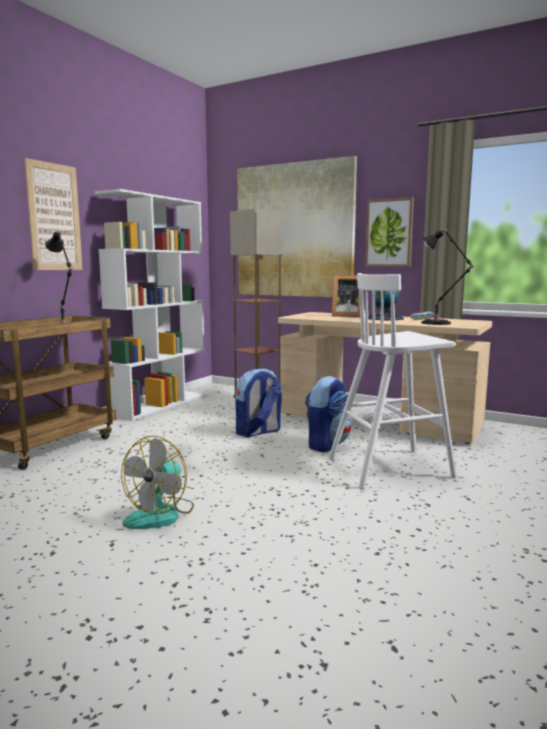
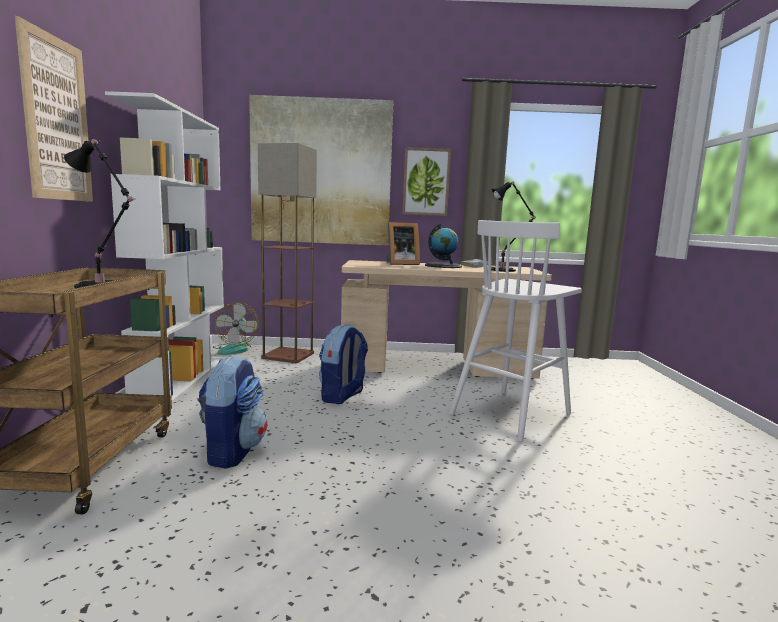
camera: 30 degrees left, 0 degrees up
fan [121,436,194,529] -> fan moved to [213,302,259,355]
backpack [305,376,351,452] -> backpack moved to [198,355,267,469]

